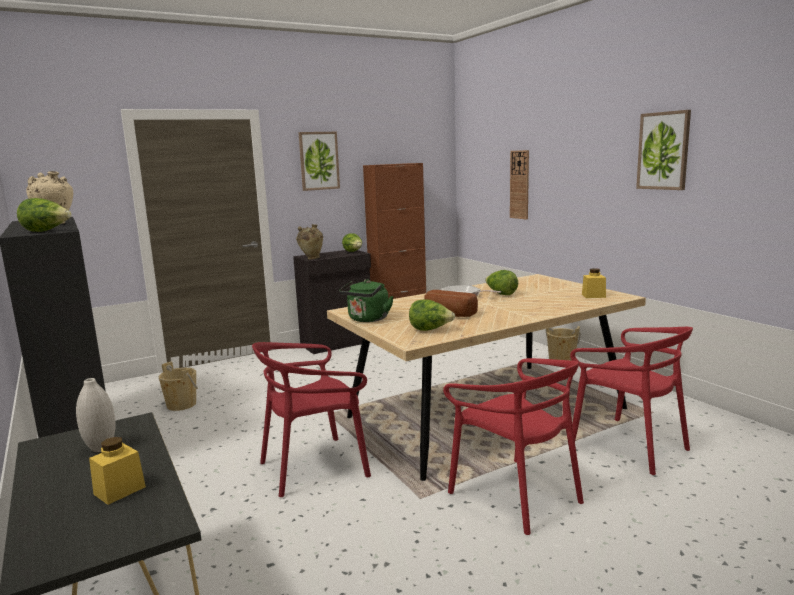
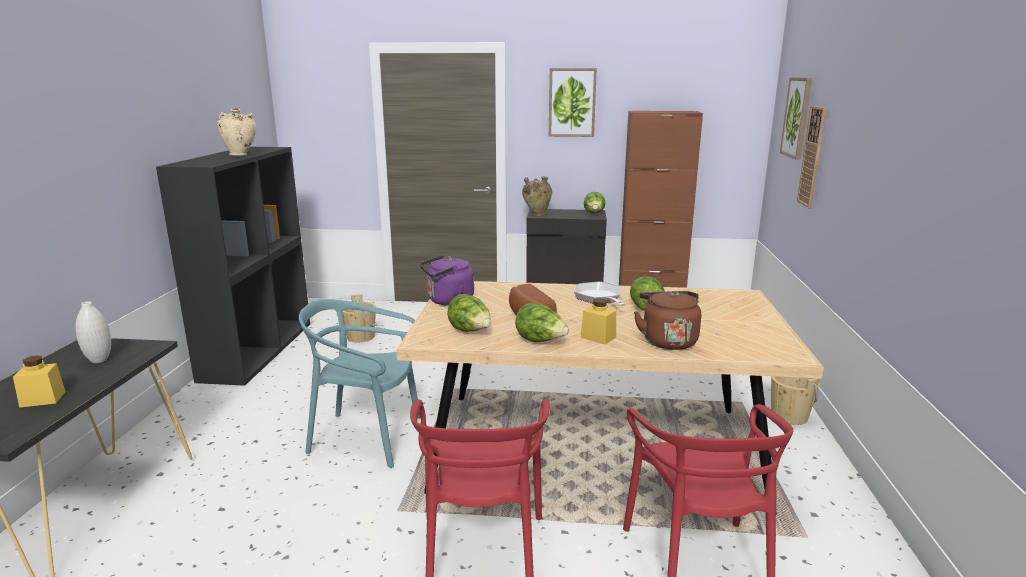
camera: 35 degrees right, 5 degrees up
lettuce [17,198,72,232] -> lettuce moved to [515,303,569,342]
red chair [252,342,371,497] -> turquoise chair [299,299,420,468]
green kettle [339,280,394,322] -> purple kettle [420,255,474,306]
yellow jar [582,268,606,298] -> yellow jar moved to [581,298,616,344]
picture [636,110,691,190] -> picture moved to [780,77,812,160]
none -> brown kettle [634,291,701,350]

